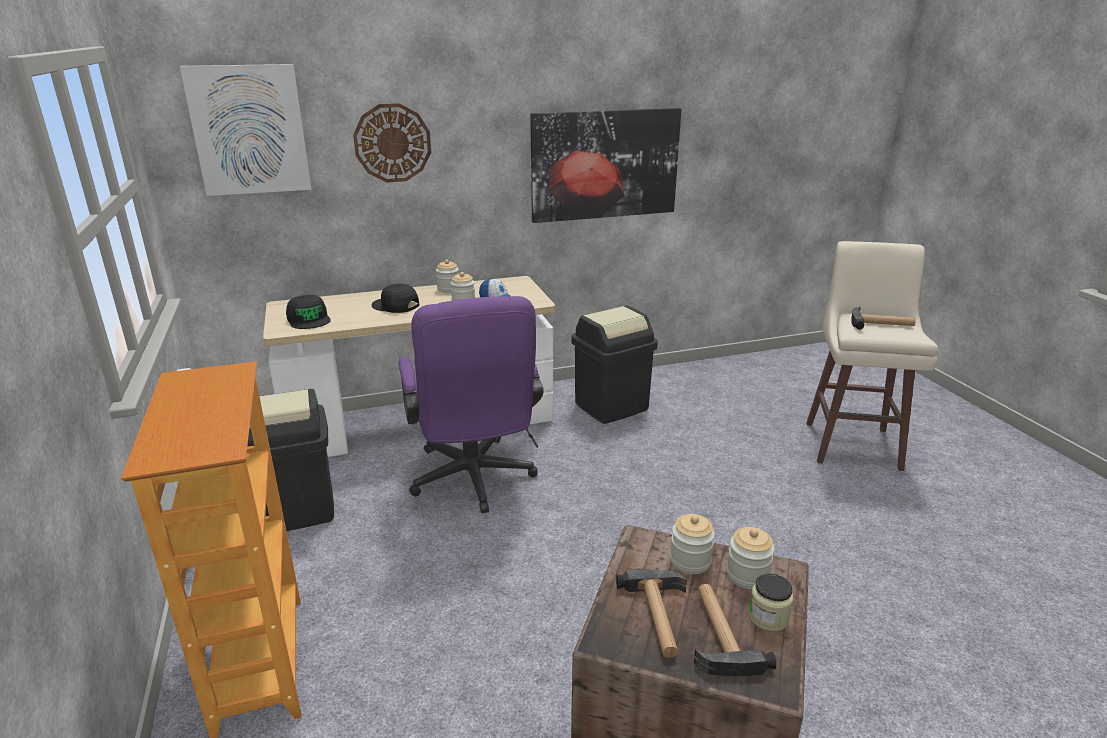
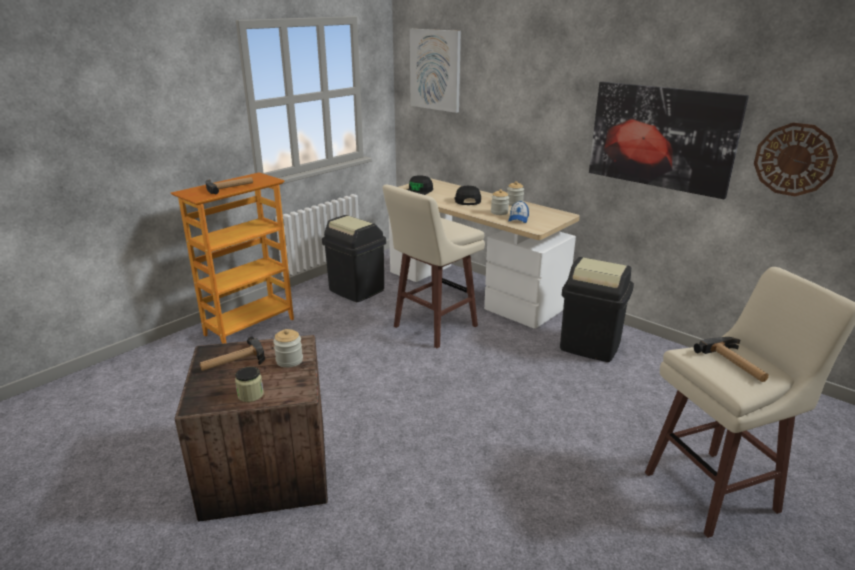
camera: 60 degrees right, 0 degrees up
wall clock [353,103,431,182] -> wall clock moved to [754,123,838,196]
purple office chair [399,296,544,513] -> beige stool [383,185,485,348]
hammer [694,583,776,676] -> hammer moved to [205,177,253,194]
jar [727,527,774,589] -> none

